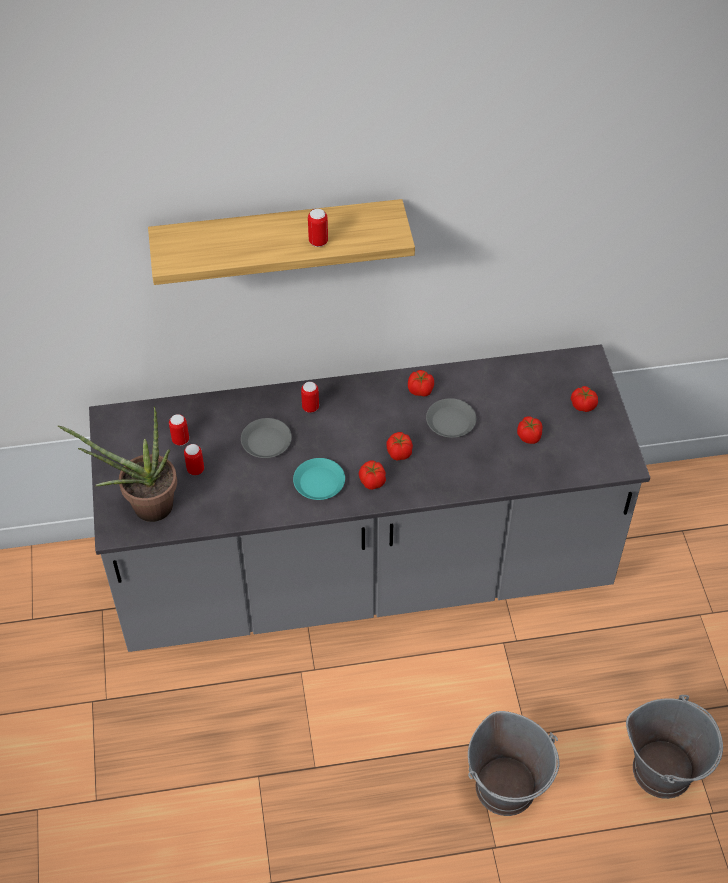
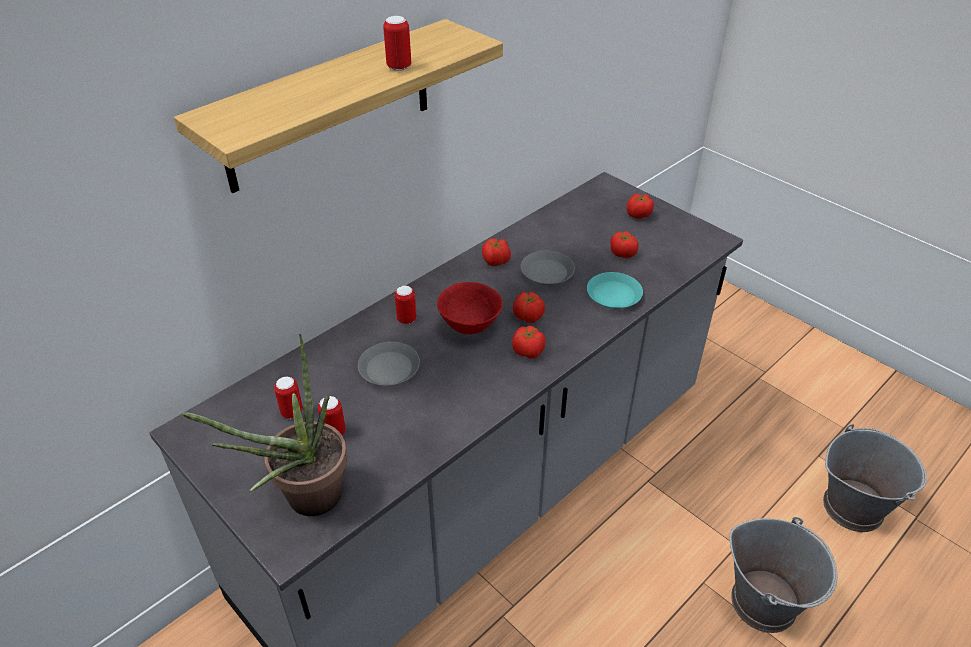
camera: 35 degrees left, 10 degrees down
turquoise plate [293,458,345,500] -> turquoise plate moved to [587,272,643,309]
none -> red bowl [437,282,503,335]

